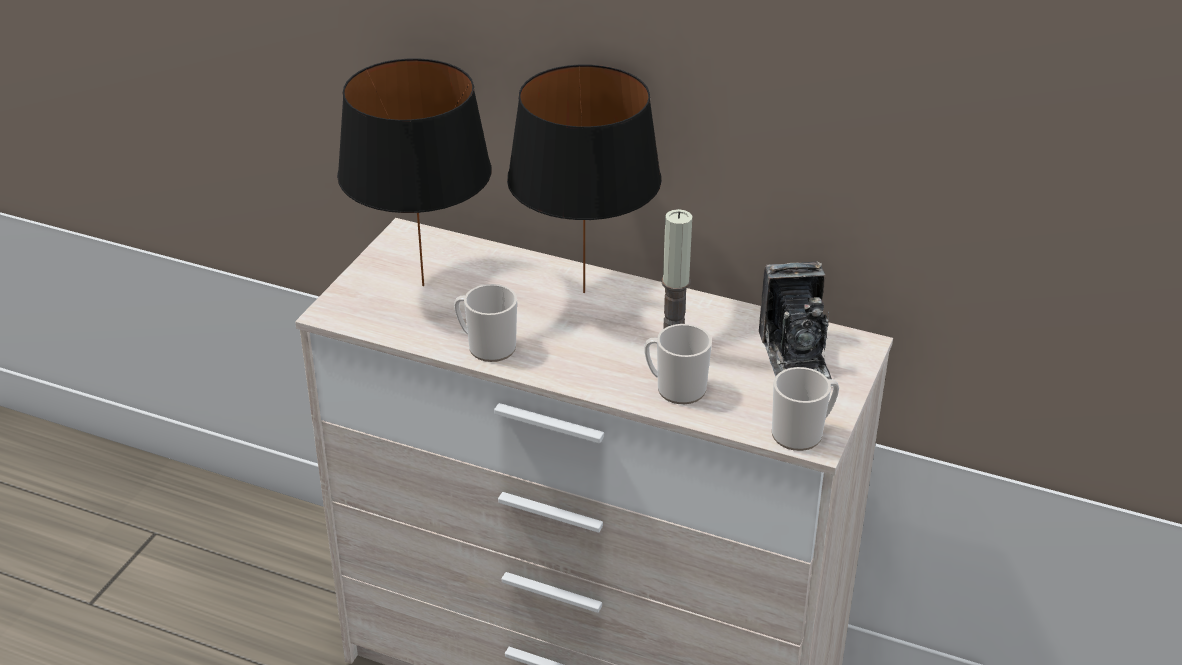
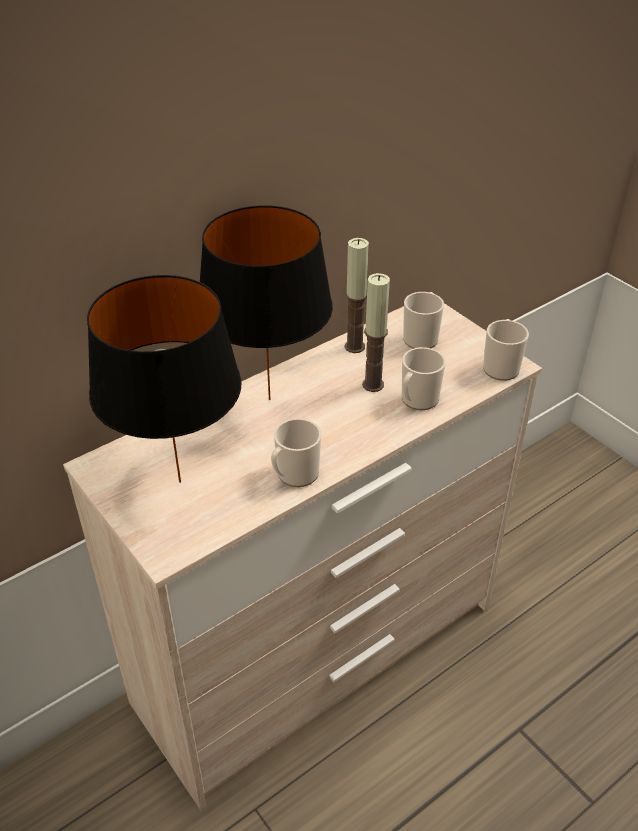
camera: 60 degrees left, 5 degrees up
camera [759,261,833,386] -> mug [403,292,444,349]
none -> candle [345,238,369,353]

